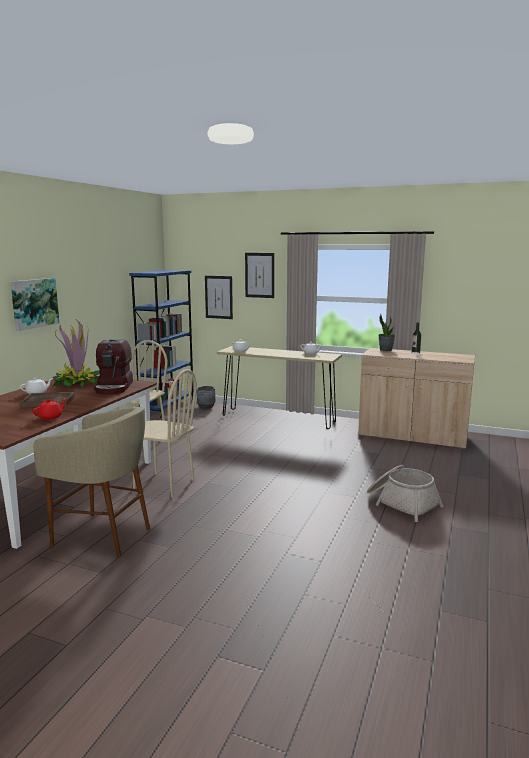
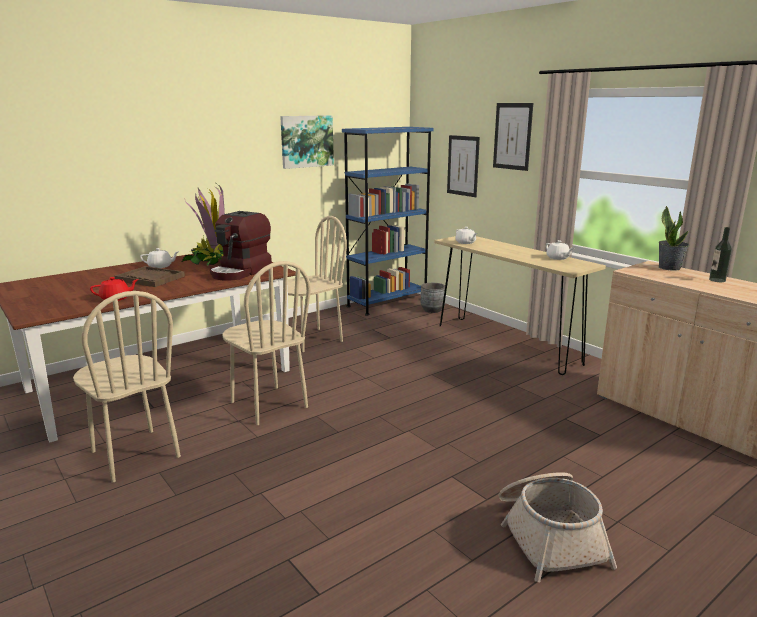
camera: 30 degrees right, 5 degrees up
picture [10,278,60,331] -> picture moved to [280,115,334,169]
beige stool [33,407,150,557] -> beige chair [73,291,181,483]

